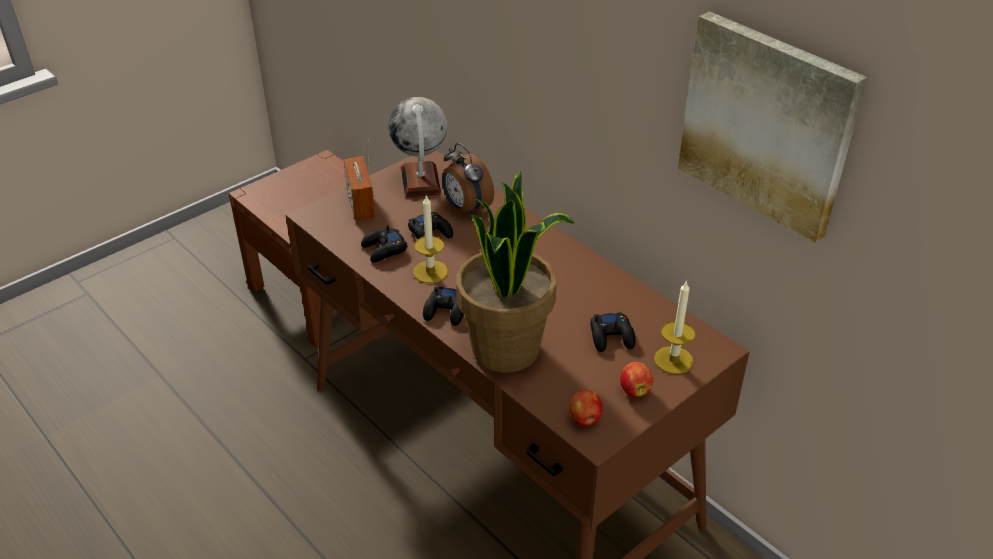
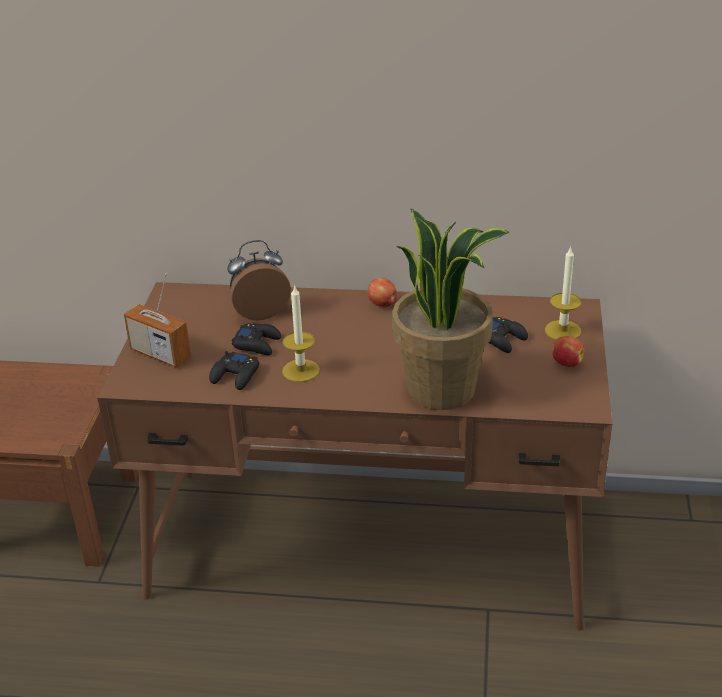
camera: 40 degrees left, 5 degrees down
globe [389,97,447,198] -> none
black game controller [423,286,464,326] -> none
alarm clock [442,143,494,215] -> alarm clock turned 150 degrees clockwise [227,240,291,320]
apple [569,389,603,426] -> apple moved to [368,278,397,307]
picture [678,11,867,243] -> none

